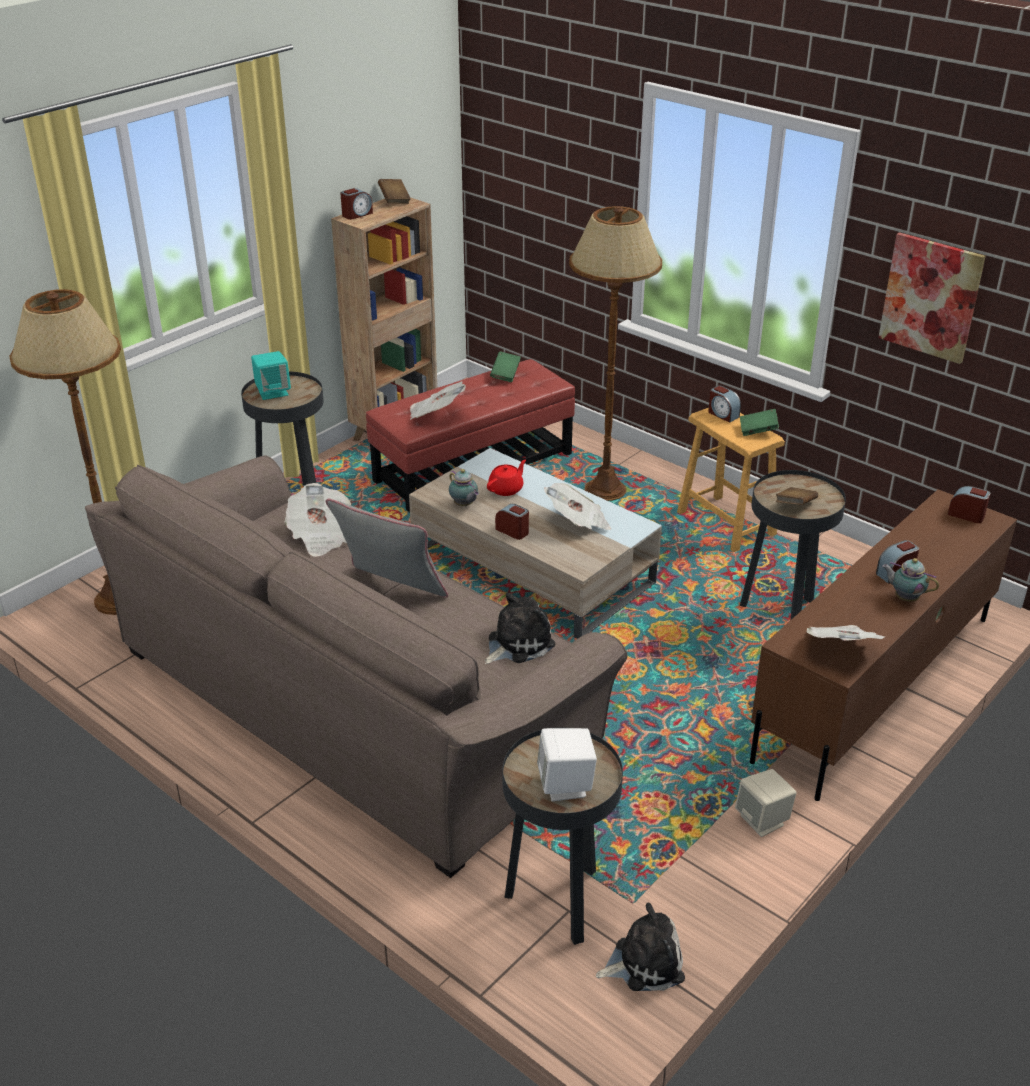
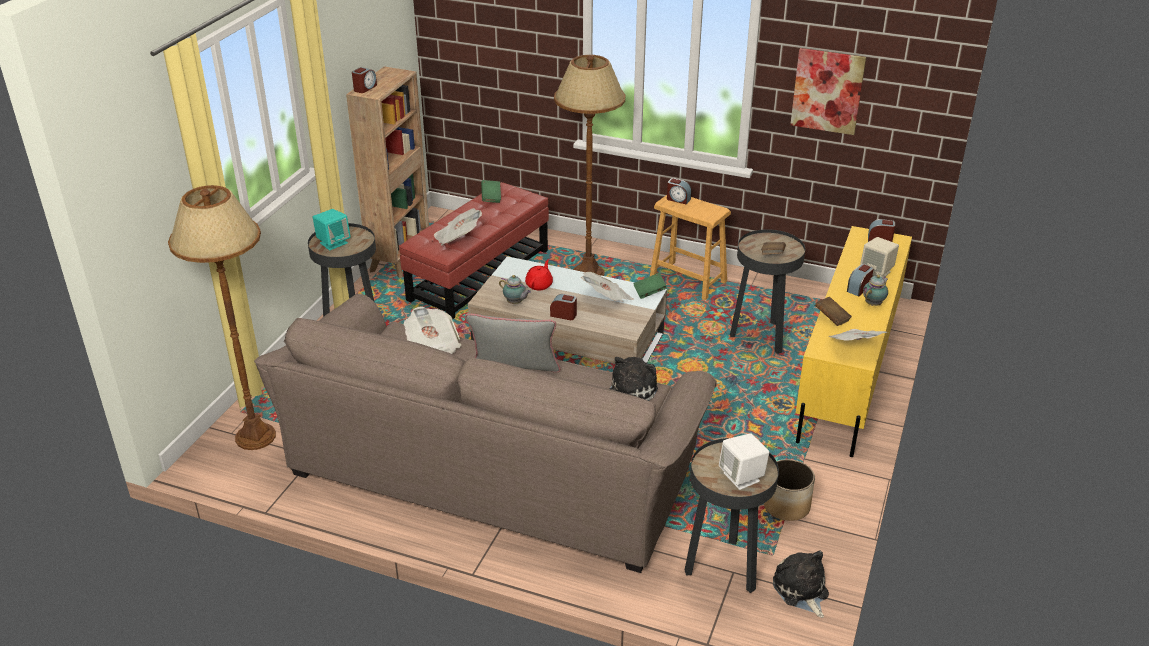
camera: 20 degrees left, 0 degrees up
brown book [378,179,411,204] -> brown book moved to [815,297,852,326]
plush toy [596,903,685,991] -> plush toy turned 75 degrees counterclockwise [773,550,829,618]
beige speaker [735,769,796,837] -> beige speaker moved to [860,237,899,278]
green book [740,409,779,436] -> green book moved to [633,273,667,299]
brown tv stand [750,489,1017,801] -> yellow tv stand [796,226,912,457]
teapot [882,558,939,601] -> teapot turned 120 degrees clockwise [863,275,888,306]
none -> planter [764,459,815,521]

